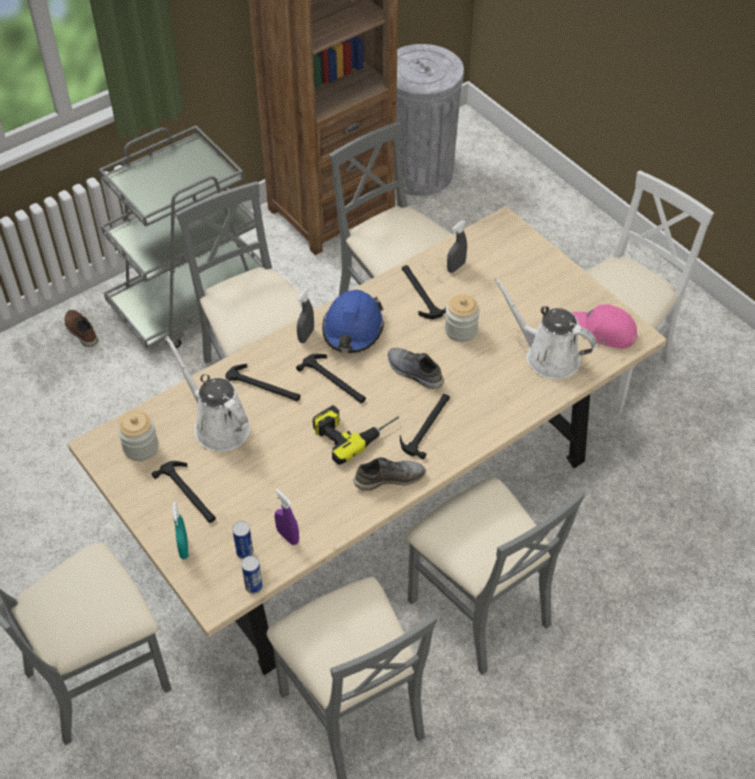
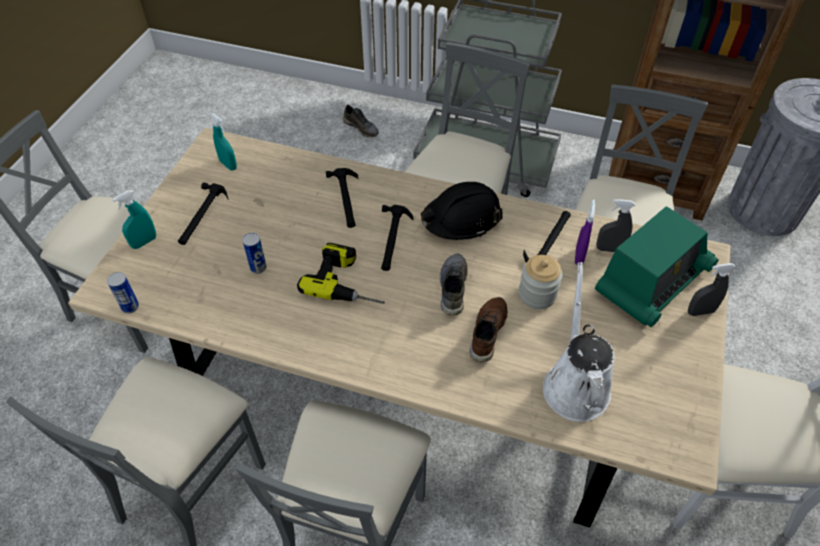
camera: 55 degrees right, 0 degrees up
brown shoe [65,310,99,347] -> brown shoe moved to [469,297,508,362]
jar [118,411,158,461] -> turquoise spray bottle [210,113,237,170]
white watering can [165,336,250,452] -> none
can [232,521,253,559] -> can moved to [242,233,267,274]
purple spray bottle [275,488,299,545] -> purple spray bottle moved to [575,199,595,265]
grey spray bottle [297,288,314,343] -> grey spray bottle moved to [688,263,735,316]
blue hard hat [322,290,384,353] -> black hard hat [421,182,503,240]
grey shoe [354,458,426,491] -> grey shoe moved to [343,105,379,137]
hammer [400,394,450,460] -> none
pink cap [571,304,638,349] -> none
none -> radio [595,206,719,327]

